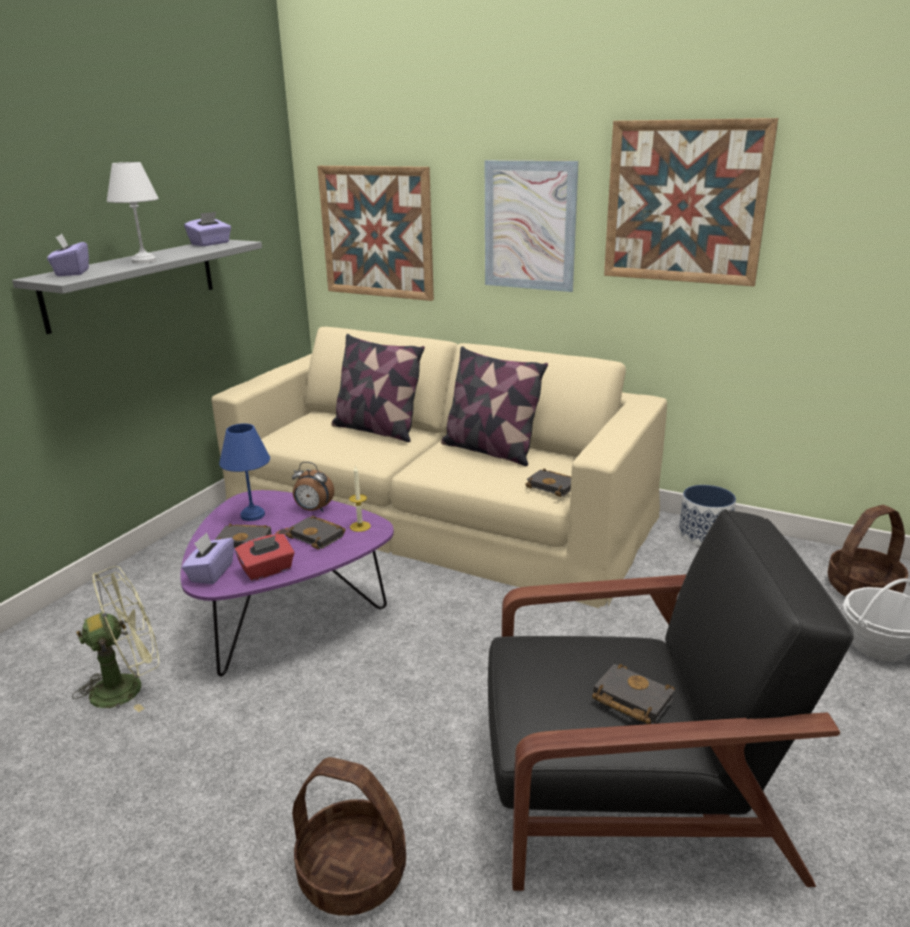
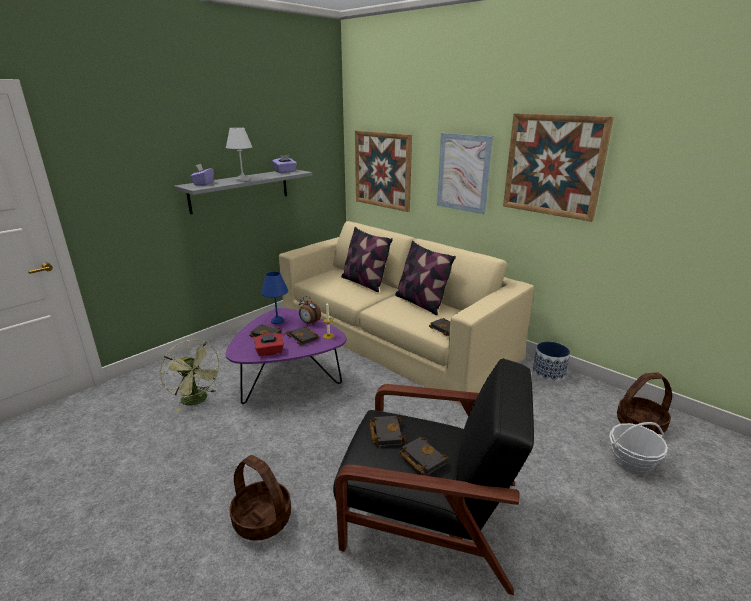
camera: 15 degrees right, 0 degrees up
green fan [72,566,159,712] -> green fan turned 60 degrees clockwise [160,340,222,412]
purple tissue box [182,532,234,584] -> none
none -> black book [370,416,406,446]

